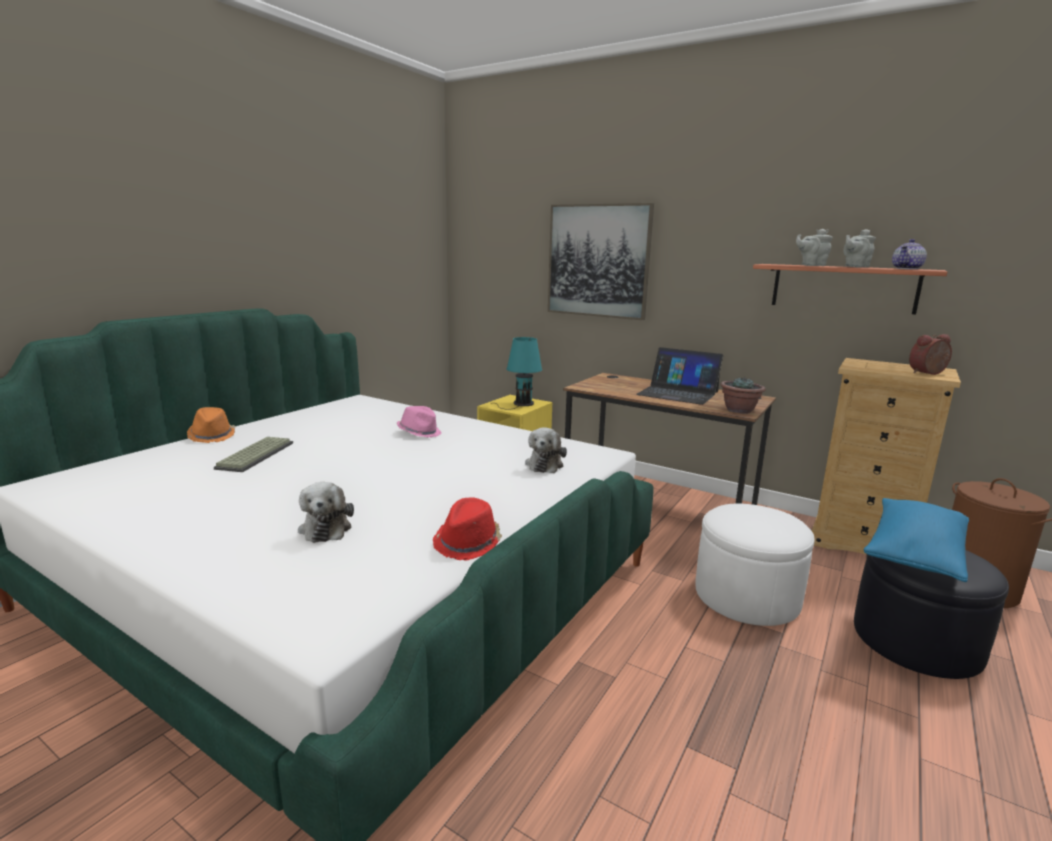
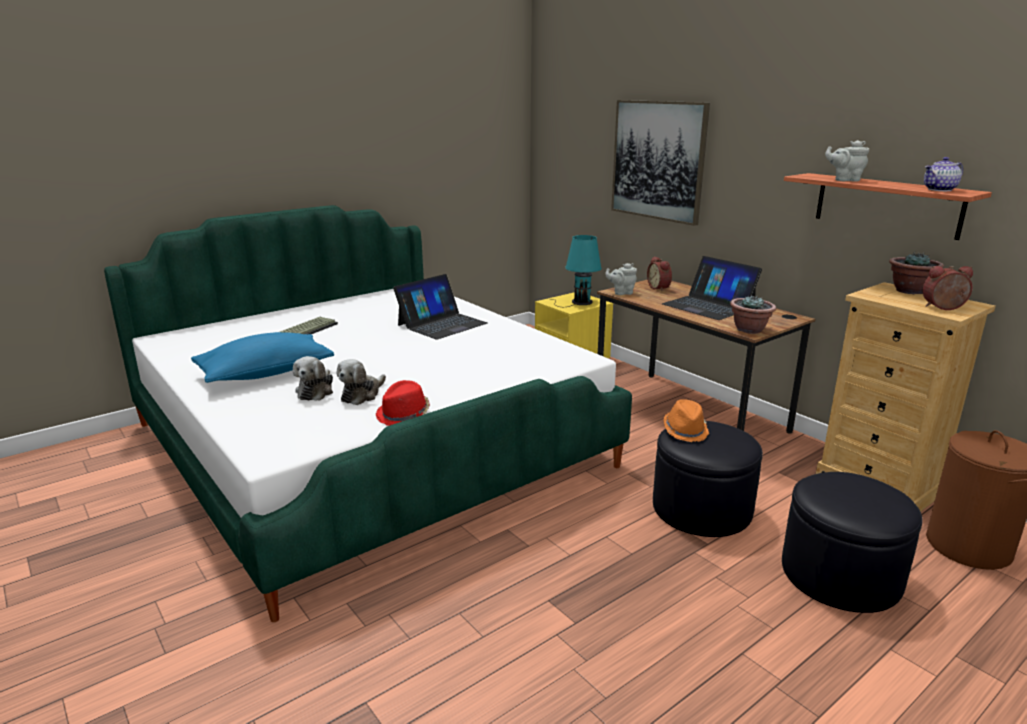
camera: 20 degrees right, 5 degrees up
orange hat [187,407,235,443] -> orange hat moved to [664,399,709,442]
pink hat [397,406,442,438] -> laptop [393,274,488,340]
plush toy [525,427,567,473] -> plush toy moved to [336,359,386,405]
white ottoman [696,503,814,626] -> black ottoman [653,421,763,537]
grey teapot [843,229,876,268] -> grey teapot moved to [605,263,637,295]
blue pillow [864,498,969,582] -> blue pillow moved to [191,332,334,383]
none -> alarm clock [647,256,672,291]
none -> potted plant [889,252,944,294]

